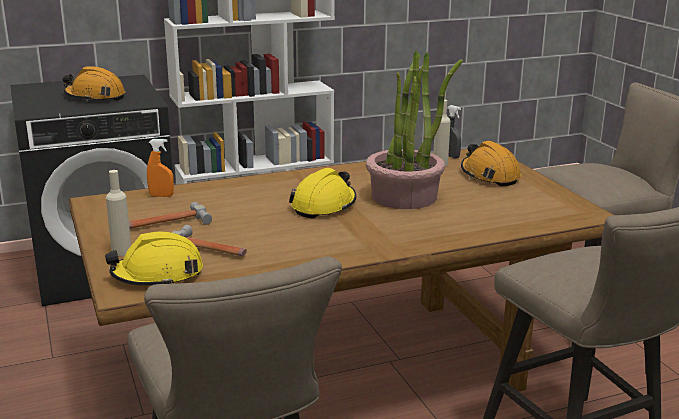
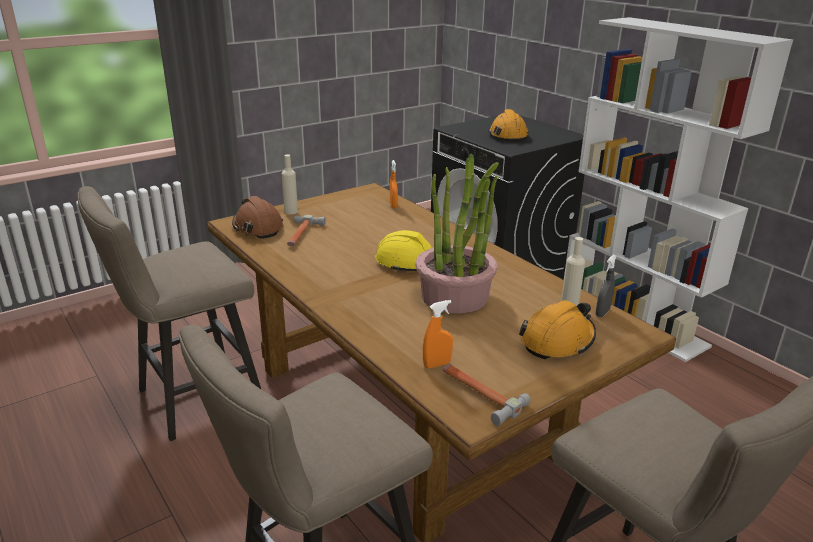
camera: 75 degrees right, 5 degrees up
yellow hard hat [105,232,203,286] -> brown hard hat [232,196,283,239]
hammer [129,202,212,229] -> hammer moved to [443,364,531,426]
none -> orange spray bottle [423,300,453,368]

